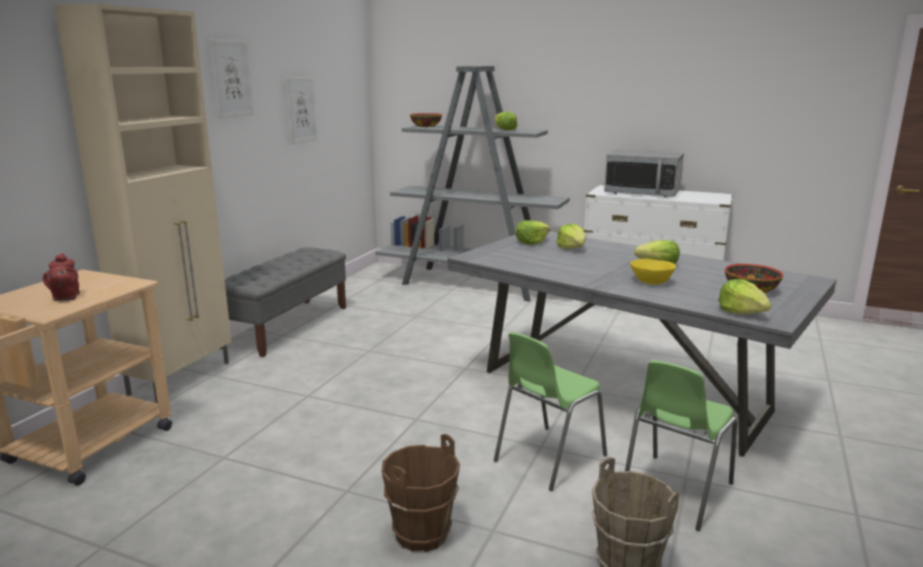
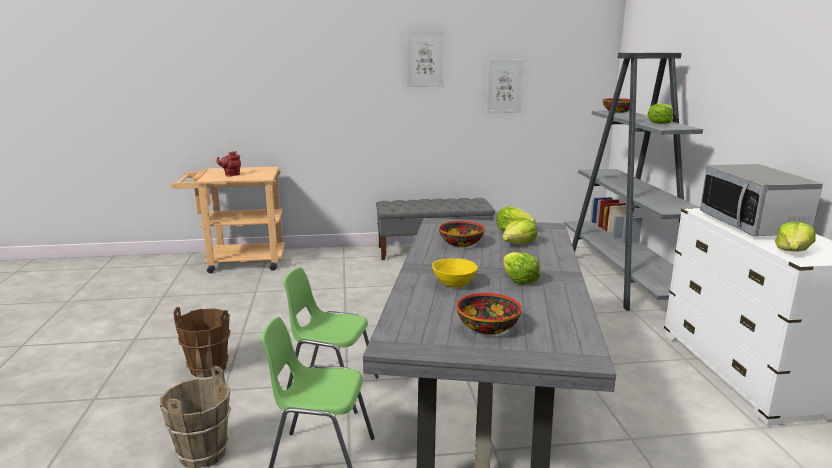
camera: 60 degrees right, 0 degrees up
beige cabinet [54,4,232,403] -> none
lettuce [718,279,772,314] -> lettuce moved to [775,221,816,252]
none -> bowl [439,221,485,247]

